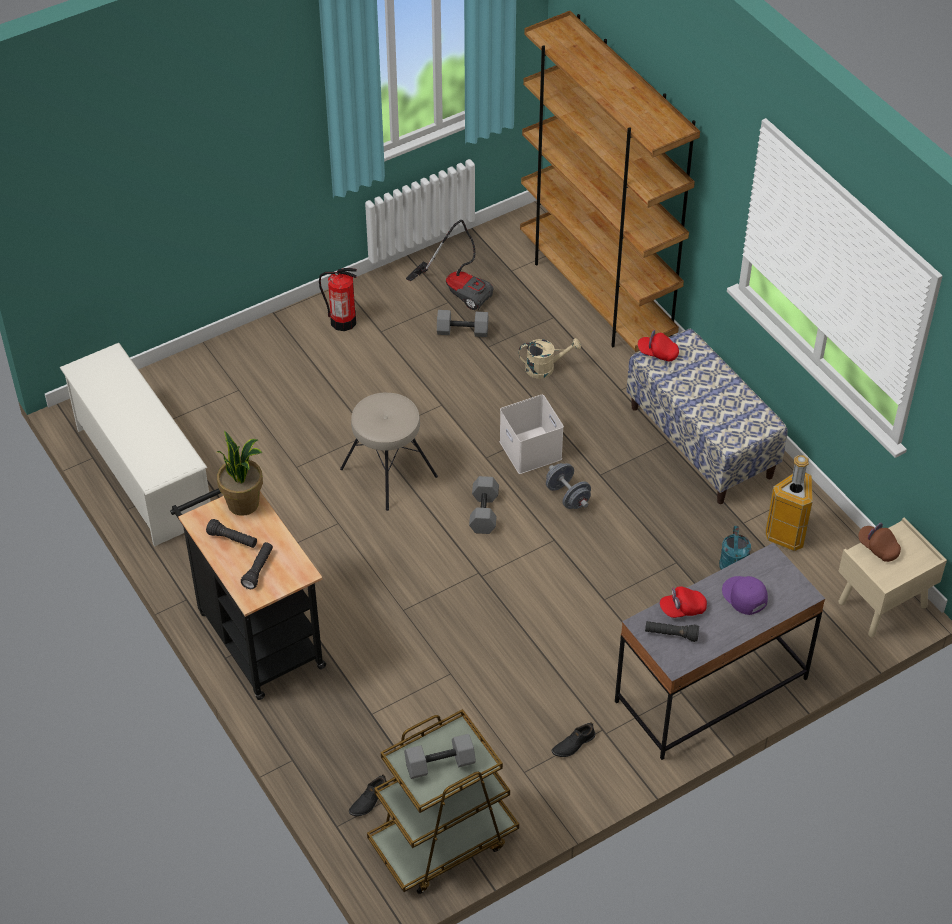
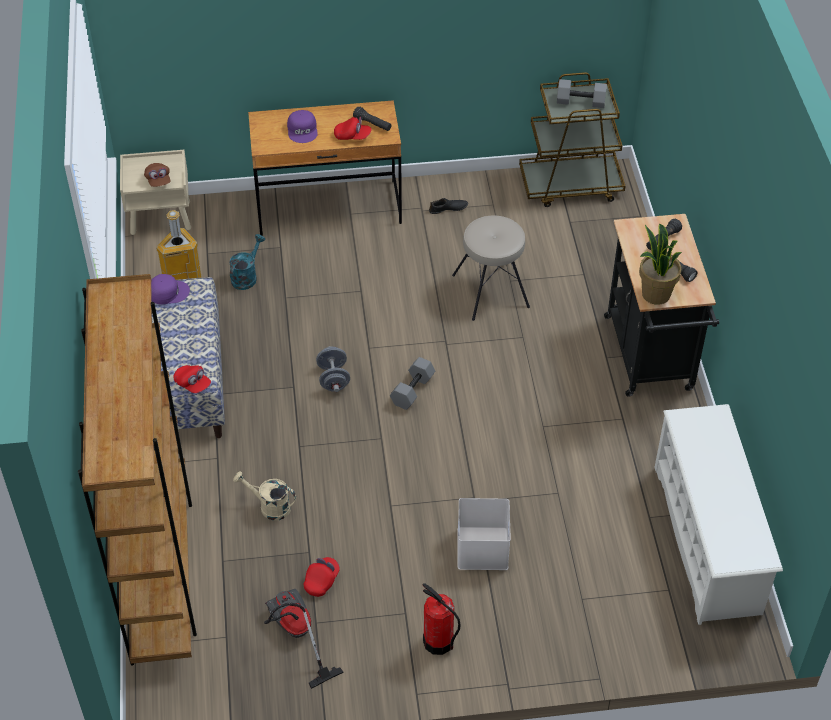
camera: 155 degrees left, 0 degrees up
beige stool [340,393,438,511] -> beige stool moved to [452,215,530,321]
black shoe [349,774,389,816] -> none
grey dumbbell [437,310,488,337] -> red cap [304,557,340,597]
white storage box [499,395,564,474] -> white storage box moved to [458,498,511,570]
grey desk [615,543,825,760] -> brown desk [248,100,402,236]
none -> purple cap [151,274,190,304]

